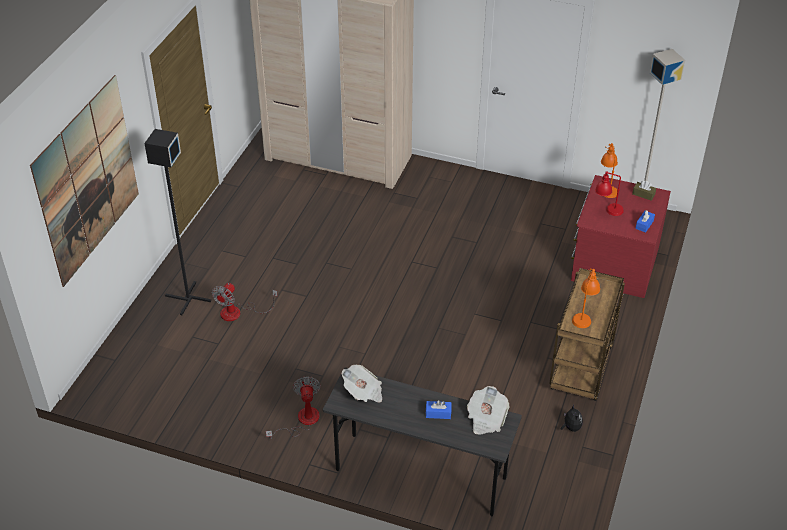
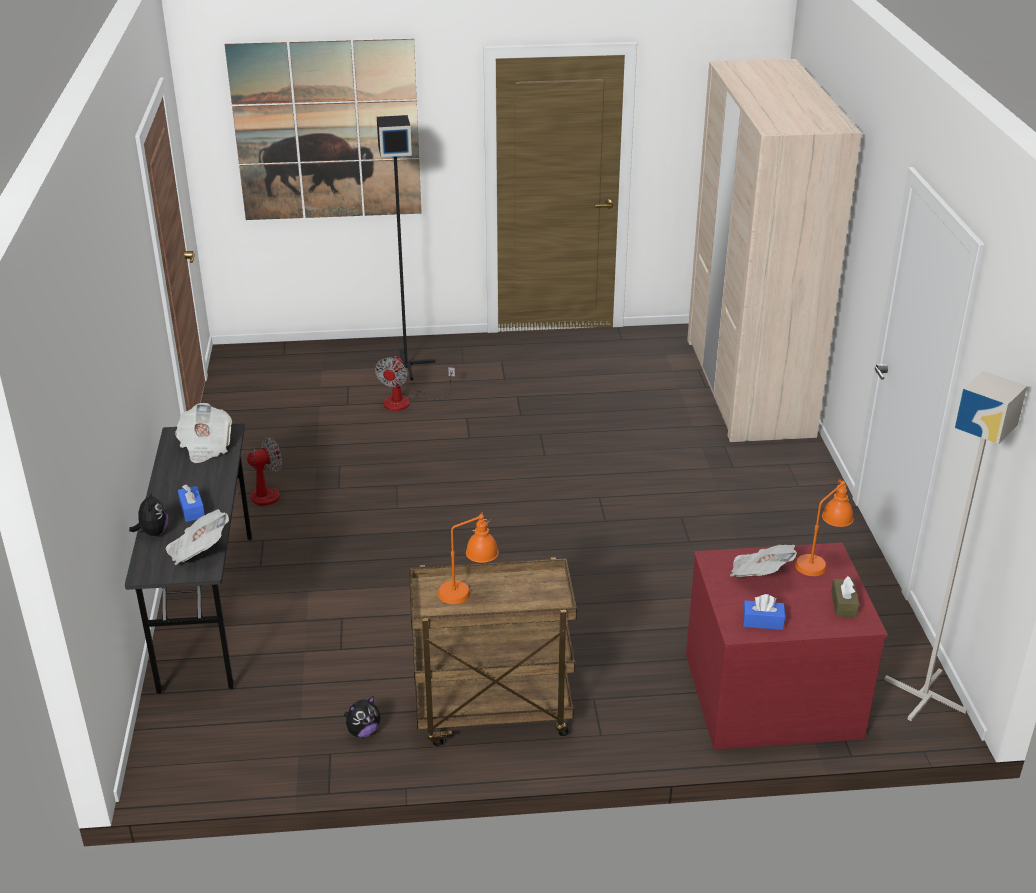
camera: 65 degrees right, 10 degrees down
fan [212,283,278,321] -> fan turned 75 degrees counterclockwise [375,356,455,411]
red table lamp [595,171,624,216] -> newspaper [730,545,797,577]
none -> plush toy [129,490,168,536]

